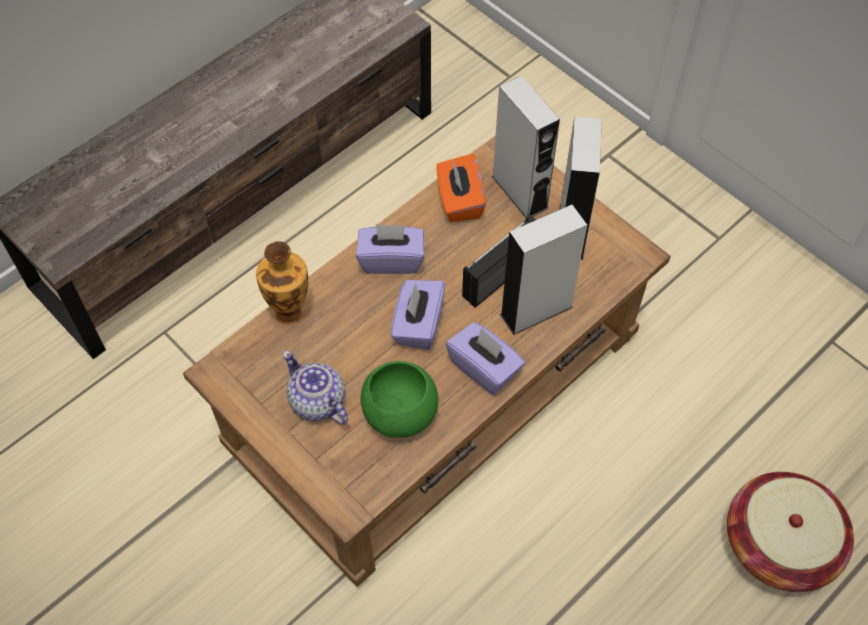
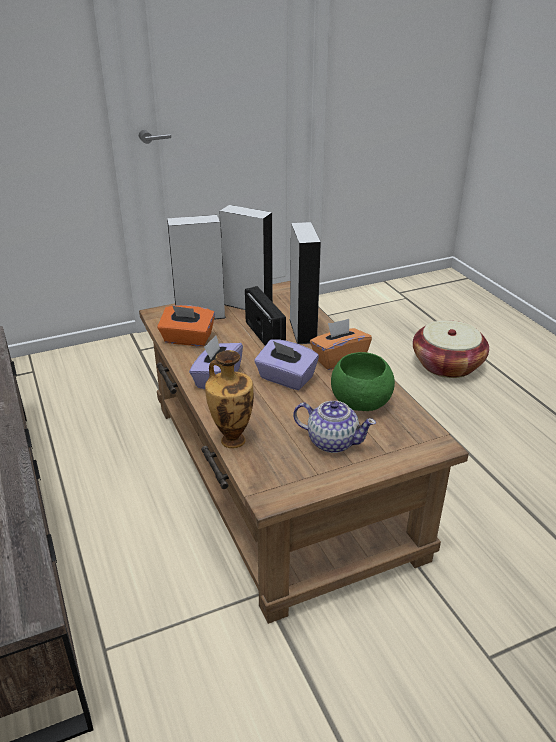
camera: 70 degrees left, 25 degrees down
teapot [283,350,348,425] -> teapot turned 135 degrees counterclockwise [293,401,376,453]
purple tissue box [446,322,525,395] -> orange tissue box [310,319,372,370]

